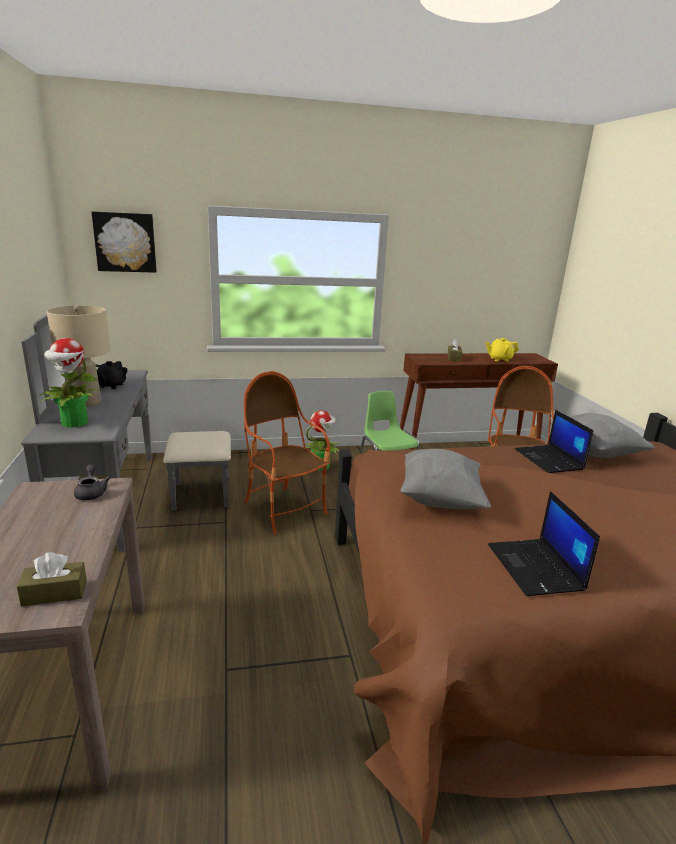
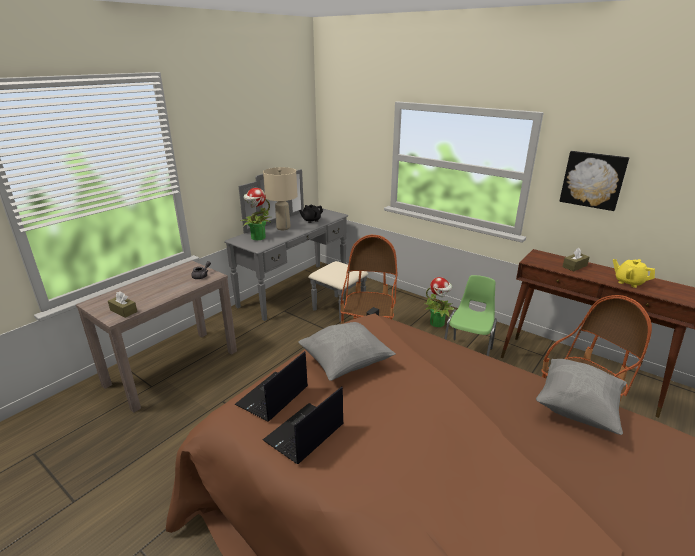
camera: 50 degrees right, 5 degrees up
picture [91,211,157,273] -> picture moved to [559,151,629,211]
laptop [515,410,594,473] -> laptop moved to [235,351,308,422]

